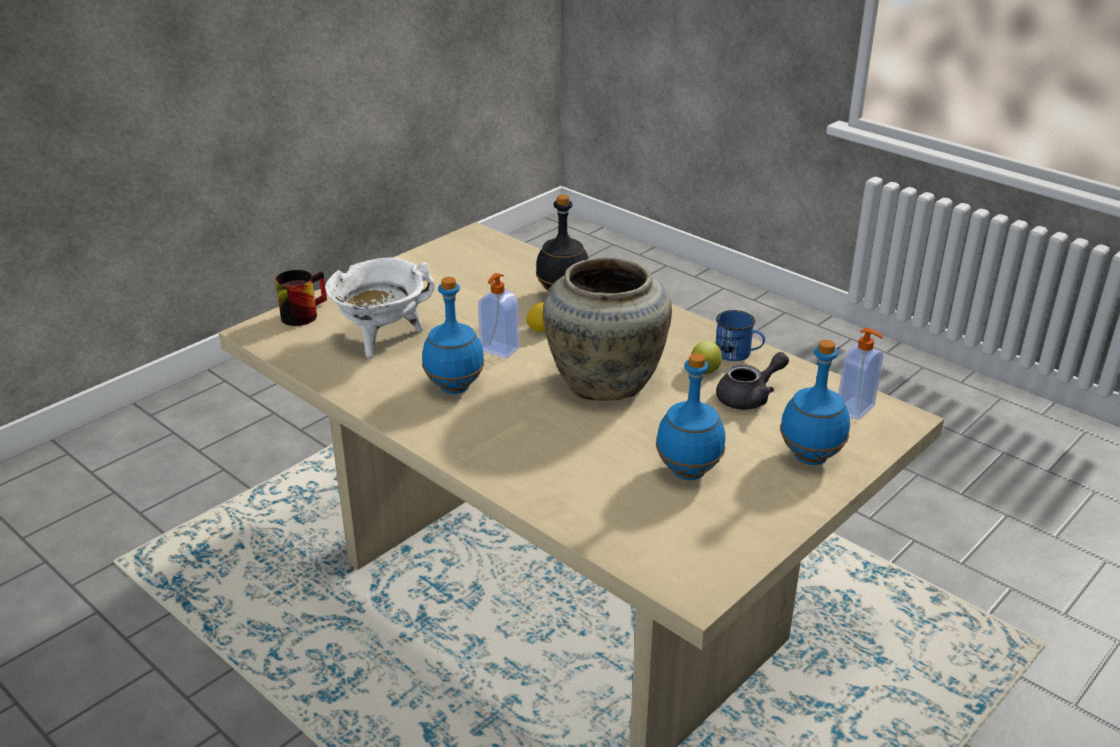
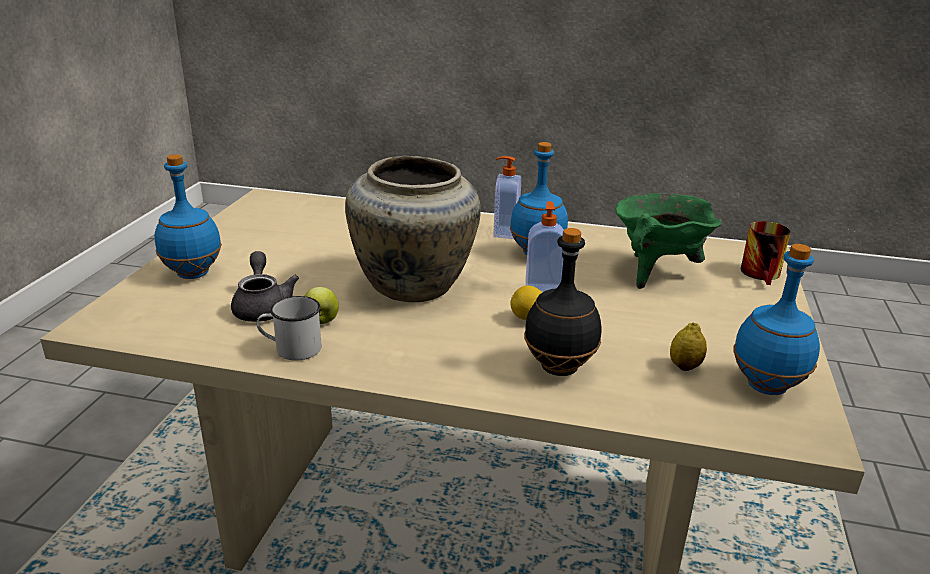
camera: 150 degrees right, 5 degrees down
white cooking pot [325,257,435,358] -> green cooking pot [615,193,722,289]
blue bottle [656,353,725,480] -> blue bottle moved to [733,244,820,395]
blue mug [716,310,765,361] -> white mug [256,296,321,361]
grey teapot [716,352,789,410] -> grey teapot turned 135 degrees clockwise [231,251,299,322]
soap dispenser [838,328,883,420] -> soap dispenser moved to [493,156,521,239]
none -> lemon [670,323,707,371]

